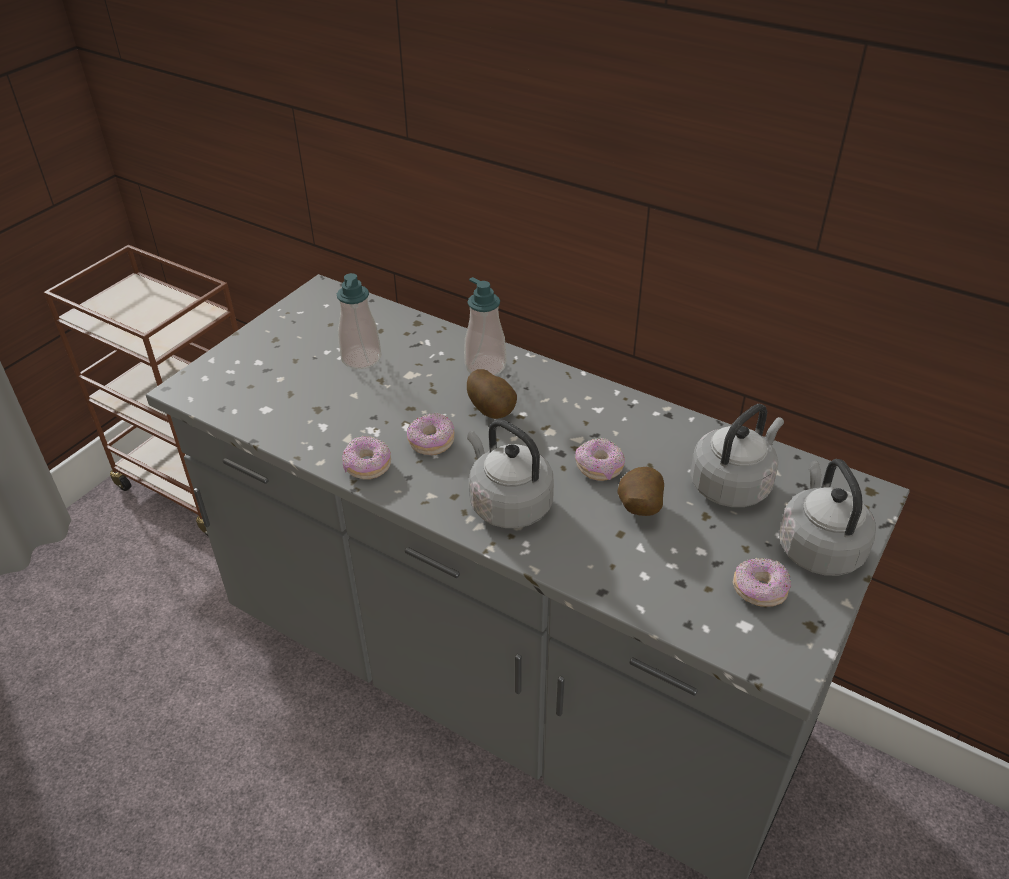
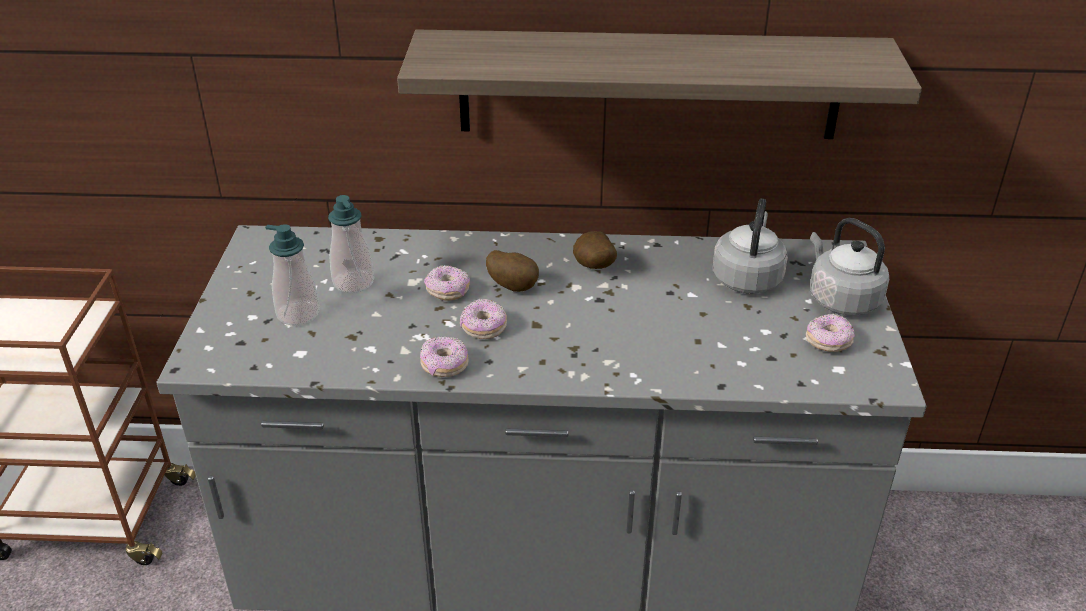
camera: 30 degrees left, 5 degrees down
soap dispenser [464,277,506,376] -> soap dispenser moved to [265,224,320,325]
grey kettle [467,419,554,528] -> none
donut [575,438,625,481] -> donut moved to [424,265,470,301]
potato [617,467,664,516] -> potato moved to [573,231,617,269]
none -> shelf [397,30,922,139]

